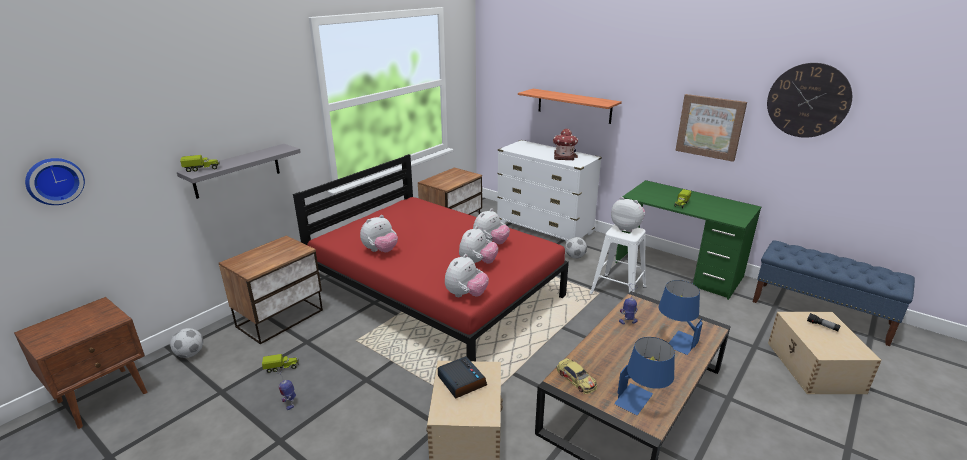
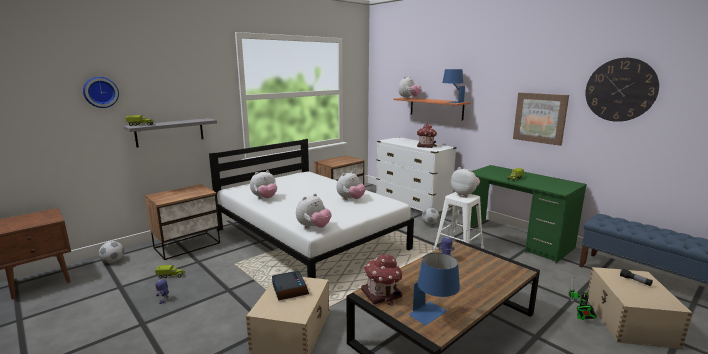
camera: 10 degrees right, 10 degrees down
wall clock [25,158,85,205] -> wall clock moved to [83,77,119,108]
red bed [293,154,569,361] -> white bed [209,139,414,278]
plush toy [459,226,498,264] -> plush toy moved to [398,76,421,99]
toy car [557,358,597,394] -> toy house [361,254,403,305]
blue table lamp [659,280,703,355] -> blue table lamp moved to [442,69,465,103]
none -> toy robot [568,275,597,320]

